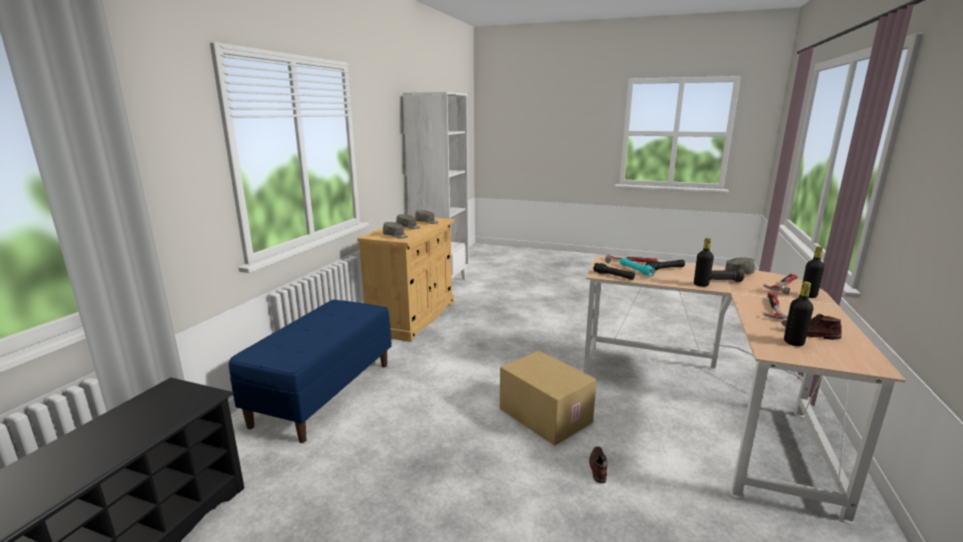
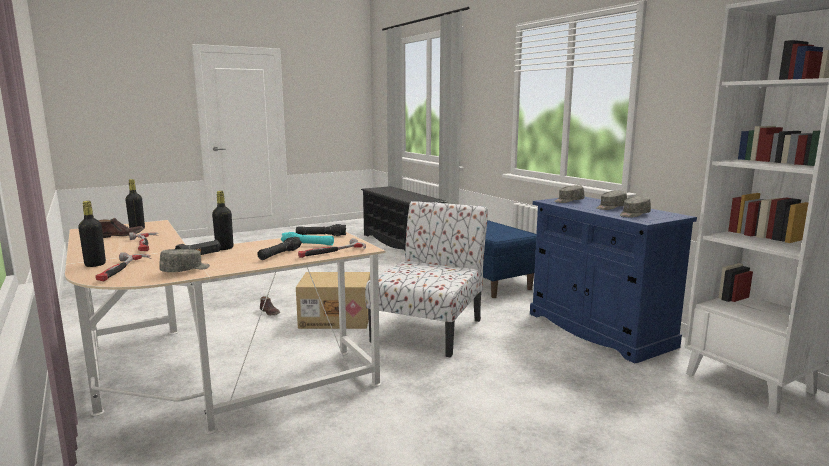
camera: 130 degrees right, 5 degrees down
beige cabinet [357,216,454,342] -> blue cabinet [530,196,697,364]
none -> chair [365,201,488,357]

